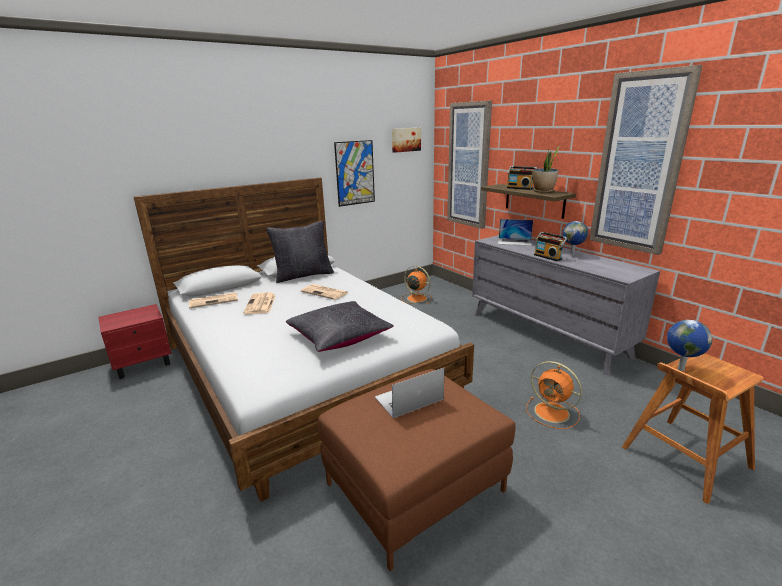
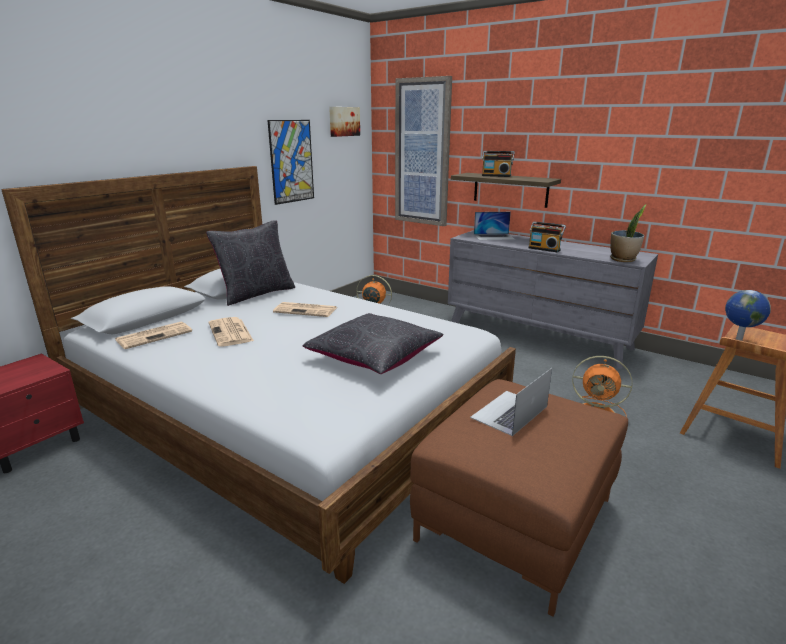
camera: 20 degrees left, 0 degrees up
potted plant [533,146,560,193] -> potted plant moved to [610,204,647,262]
globe [562,221,588,256] -> none
picture [589,65,703,255] -> none

